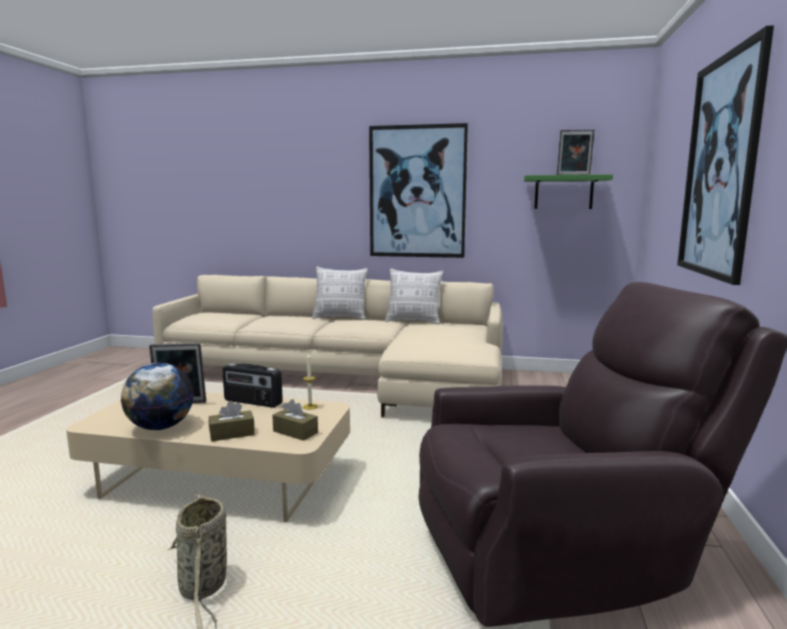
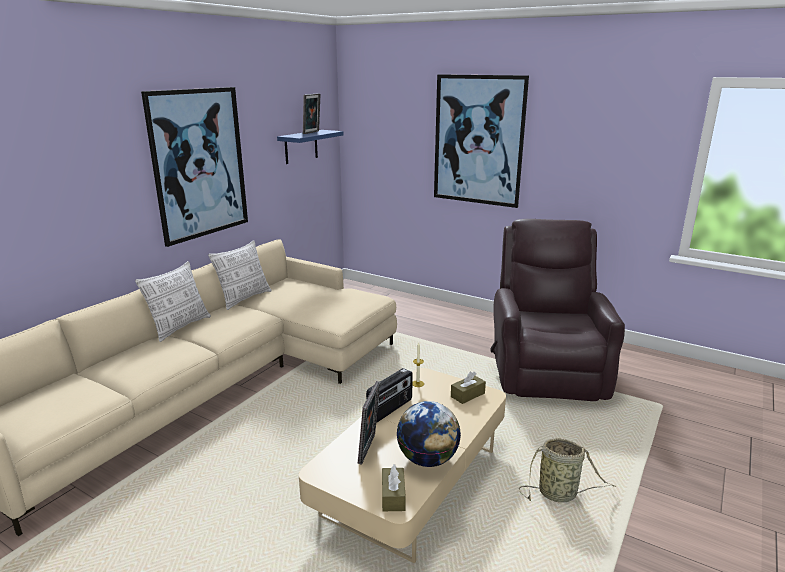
camera: 70 degrees left, 10 degrees up
brown tissue box [209,401,255,441] -> brown tissue box moved to [382,465,406,511]
green shelf [524,174,613,209] -> blue shelf [277,130,344,164]

